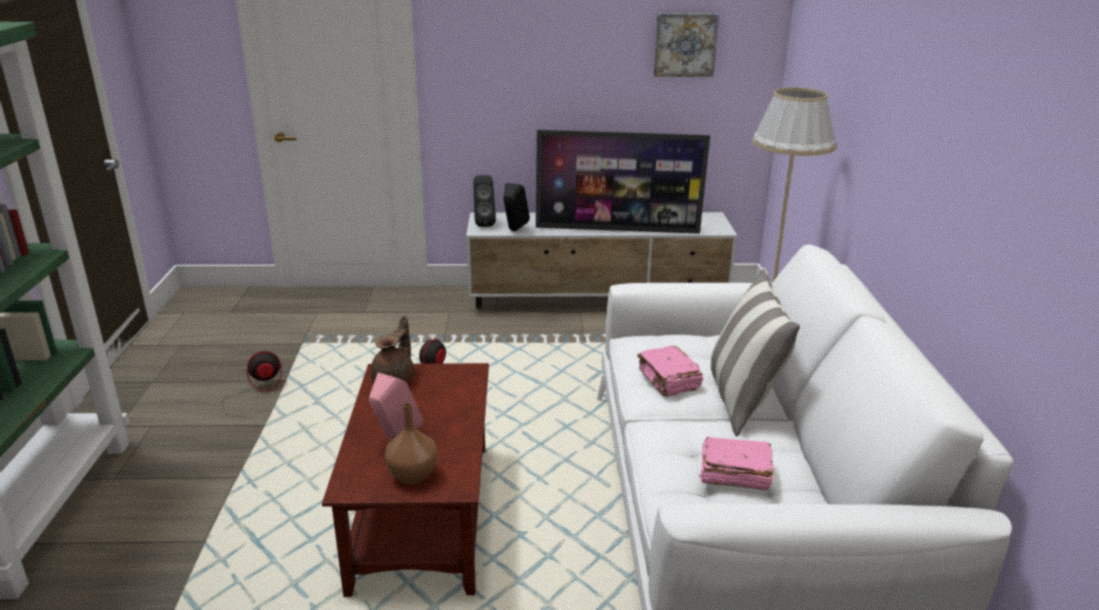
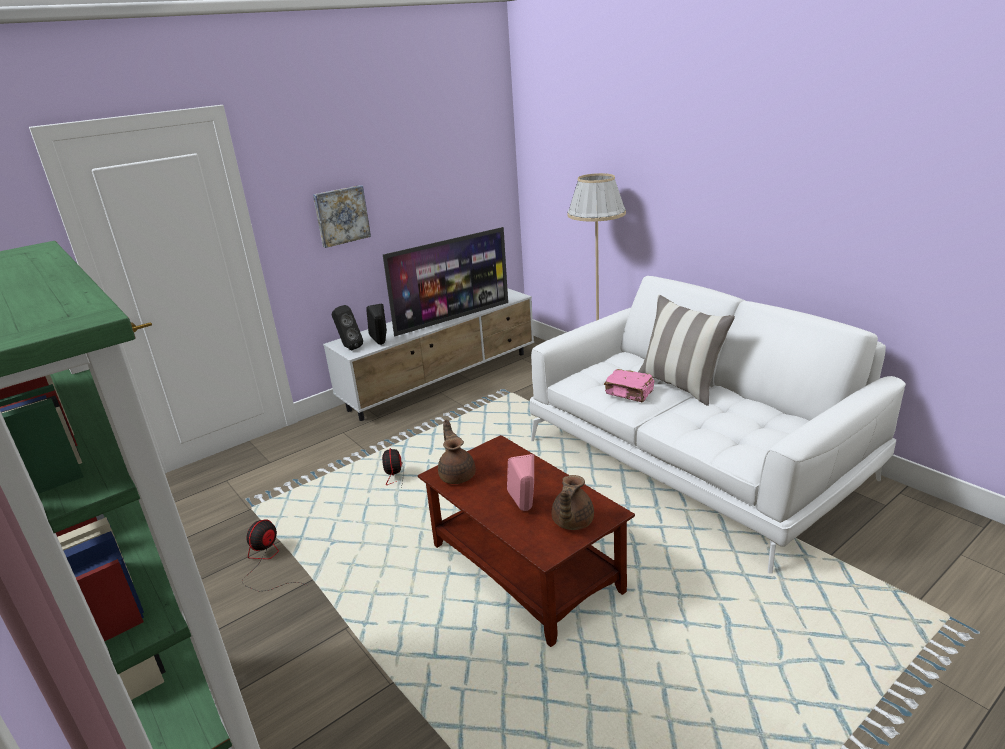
camera: 35 degrees left, 0 degrees up
brown vase [385,403,437,484] -> brown teapot [551,475,594,530]
picture [653,13,719,77] -> picture moved to [313,185,371,248]
pink book [699,437,773,490] -> none

